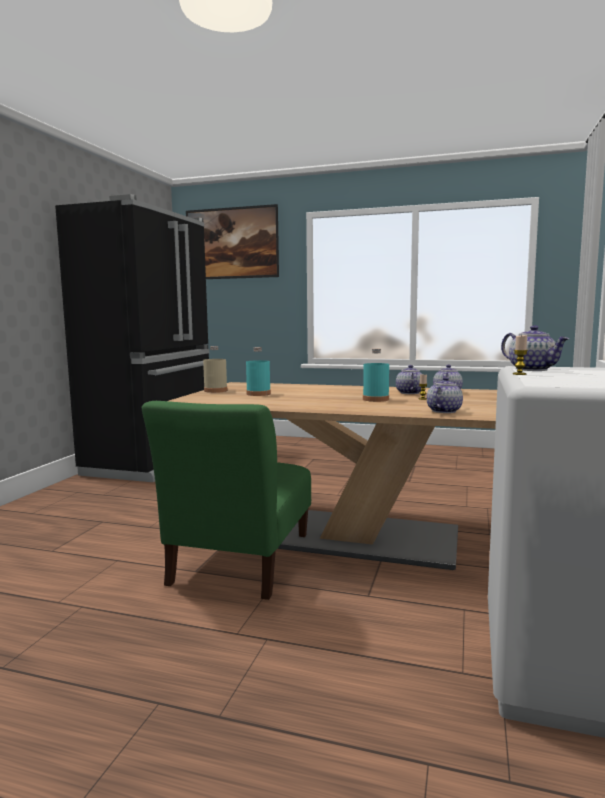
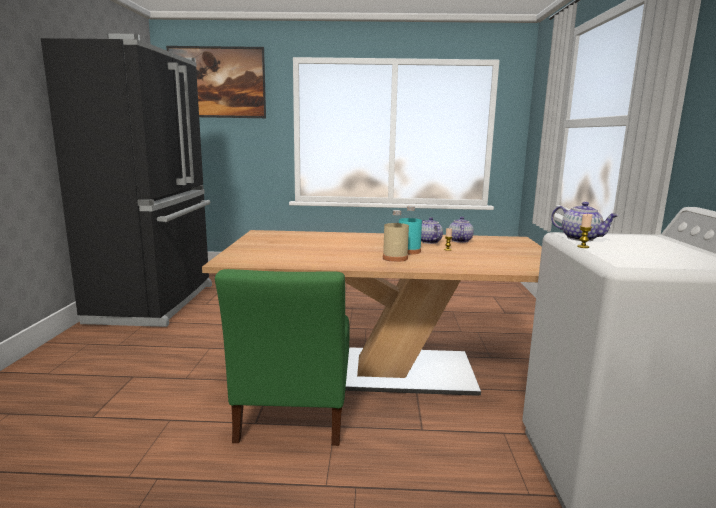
camera: 15 degrees left, 5 degrees up
beige bottle [203,346,228,393] -> beige bottle moved to [383,210,409,262]
turquoise bottle [246,347,271,396] -> none
teapot [427,377,463,413] -> none

